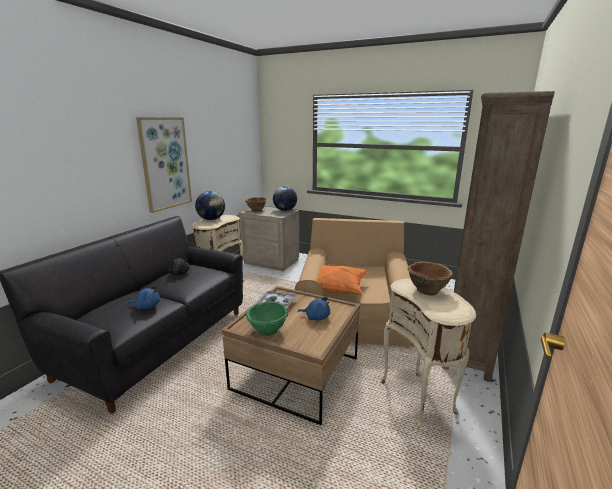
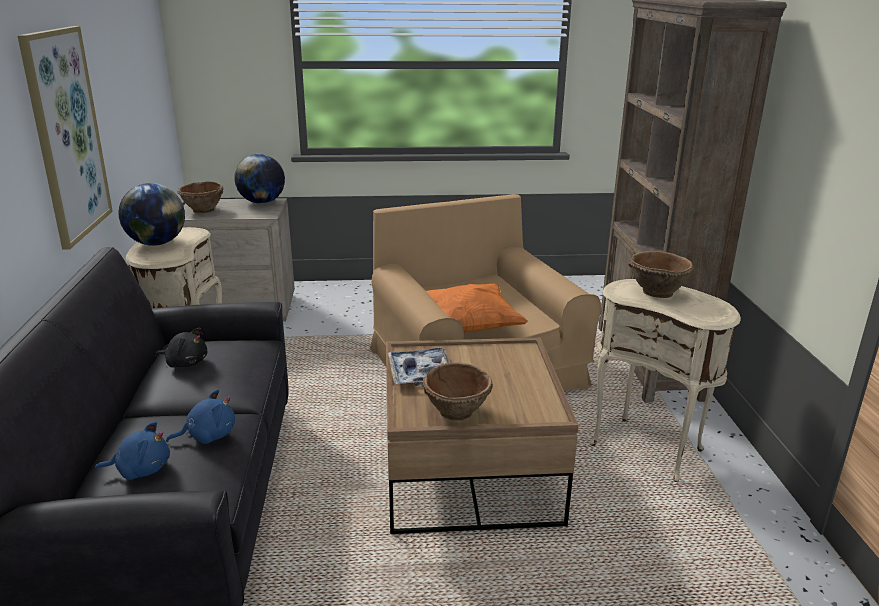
camera: 30 degrees left, 5 degrees up
green bowl [246,301,288,336] -> brown bowl [422,362,493,421]
blue plush toy [298,297,330,320] -> blue plush toy moved to [94,422,170,480]

